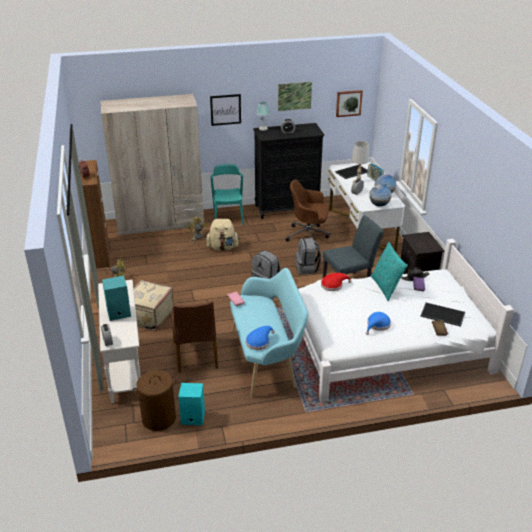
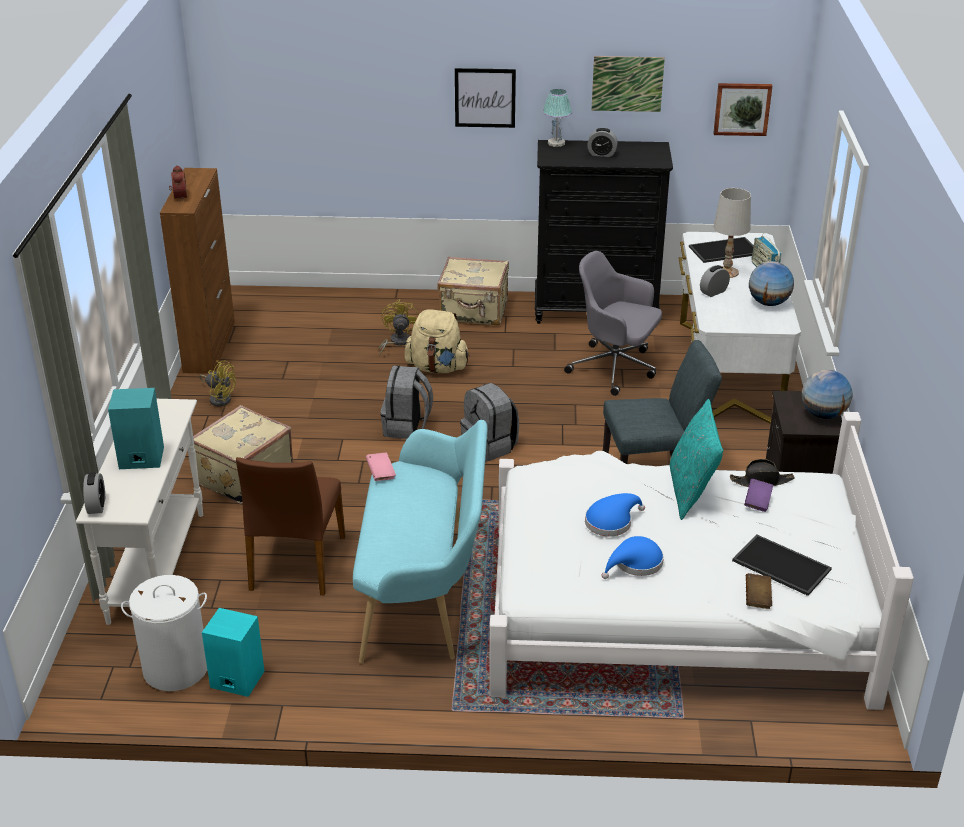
camera: 15 degrees right, 0 degrees up
beige wardrobe [101,94,204,236] -> none
brown laundry basket [133,370,176,431] -> white laundry basket [121,575,207,691]
turquoise chair [210,164,244,225] -> beige suitcase [437,257,509,326]
blue hat [246,326,274,350] -> blue hat moved to [585,493,645,536]
brown office chair [286,179,330,245] -> grey office chair [564,251,662,396]
grey backpack [296,238,321,275] -> grey backpack moved to [380,366,433,439]
red hat [321,273,352,291] -> none
globe [369,184,391,207] -> globe moved to [802,370,852,419]

